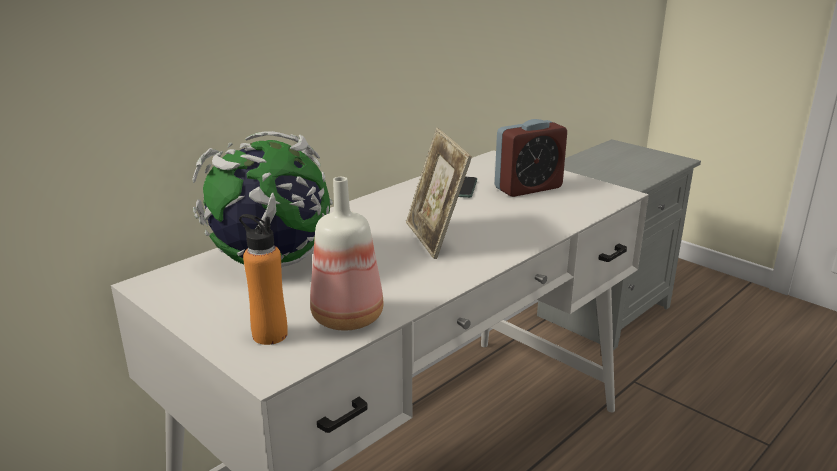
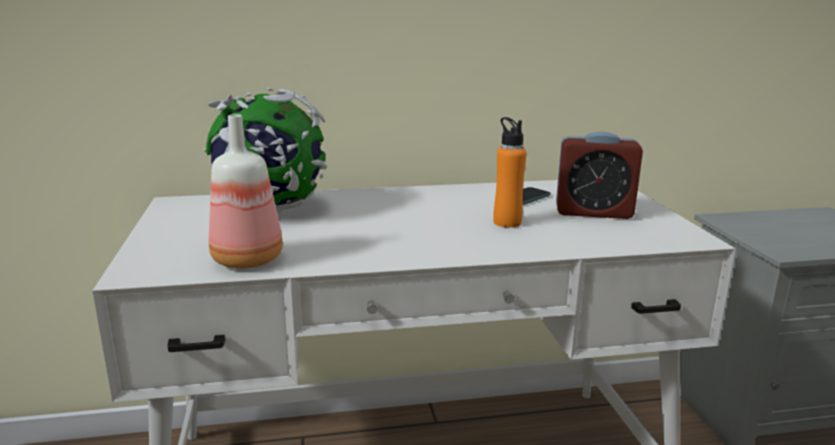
camera: 35 degrees right, 5 degrees down
orange bottle [239,214,288,345] -> orange bottle moved to [493,117,526,228]
picture frame [406,128,472,259] -> none

